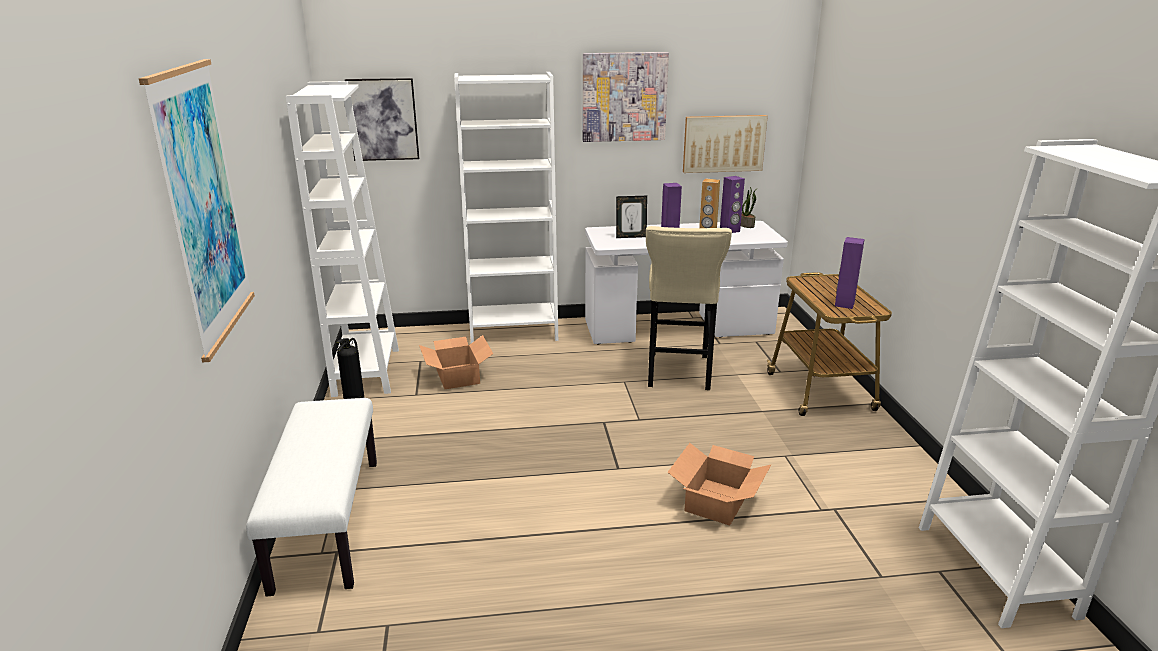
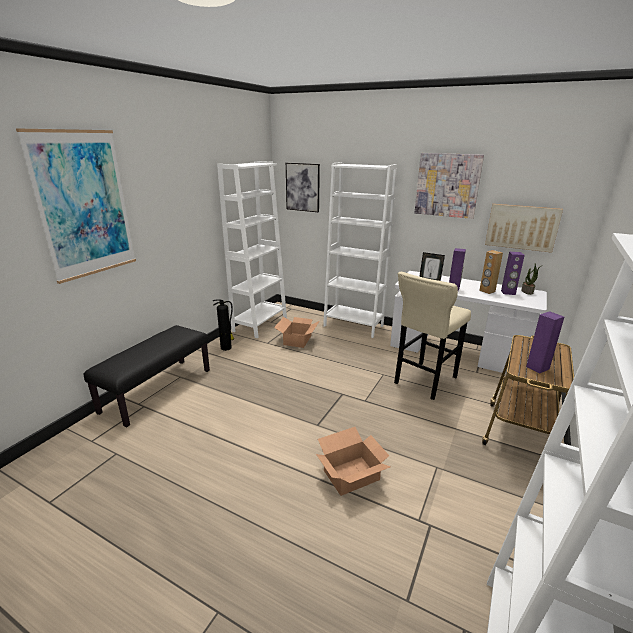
camera: 35 degrees right, 0 degrees up
white bench [246,398,377,597] -> black bench [84,325,210,428]

